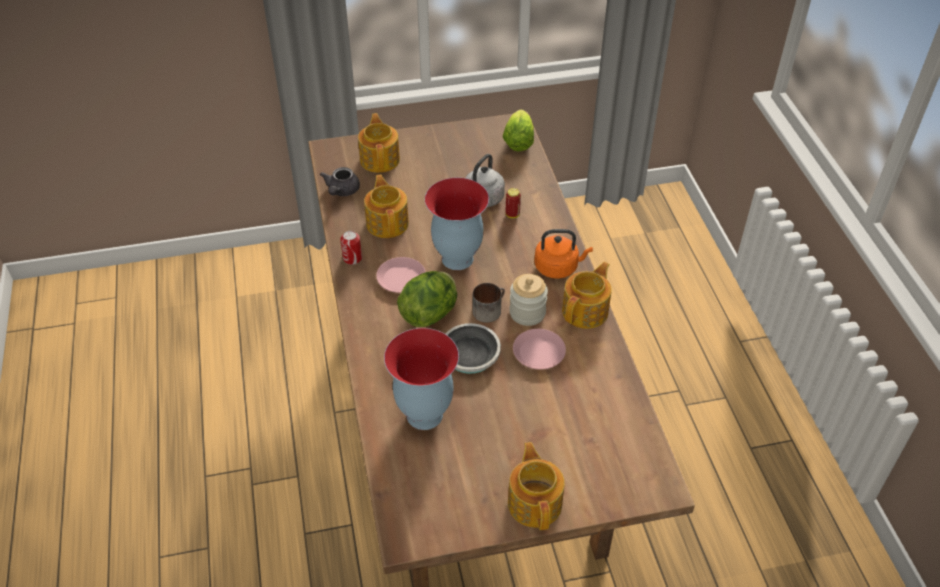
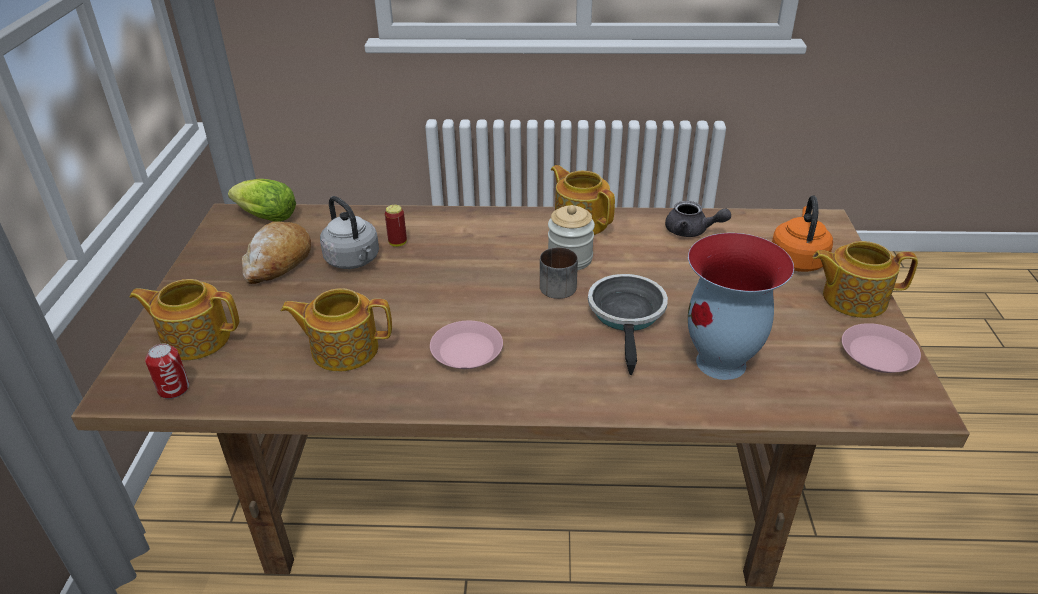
camera: 75 degrees left, 10 degrees down
grey teapot [320,167,360,196] -> grey teapot moved to [665,201,731,237]
can [340,231,362,265] -> can moved to [145,344,189,399]
lettuce [397,271,457,327] -> none
vase [425,178,489,270] -> none
pink plate [513,329,566,370] -> pink plate moved to [842,323,921,373]
orange kettle [534,229,593,279] -> orange kettle moved to [772,195,833,272]
none -> bread [242,222,311,284]

